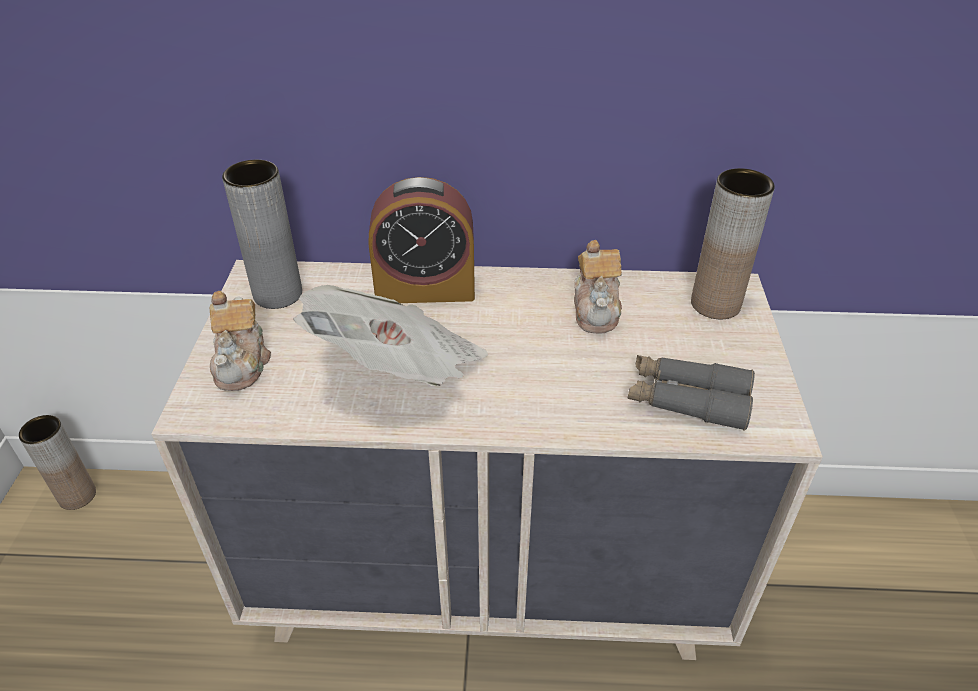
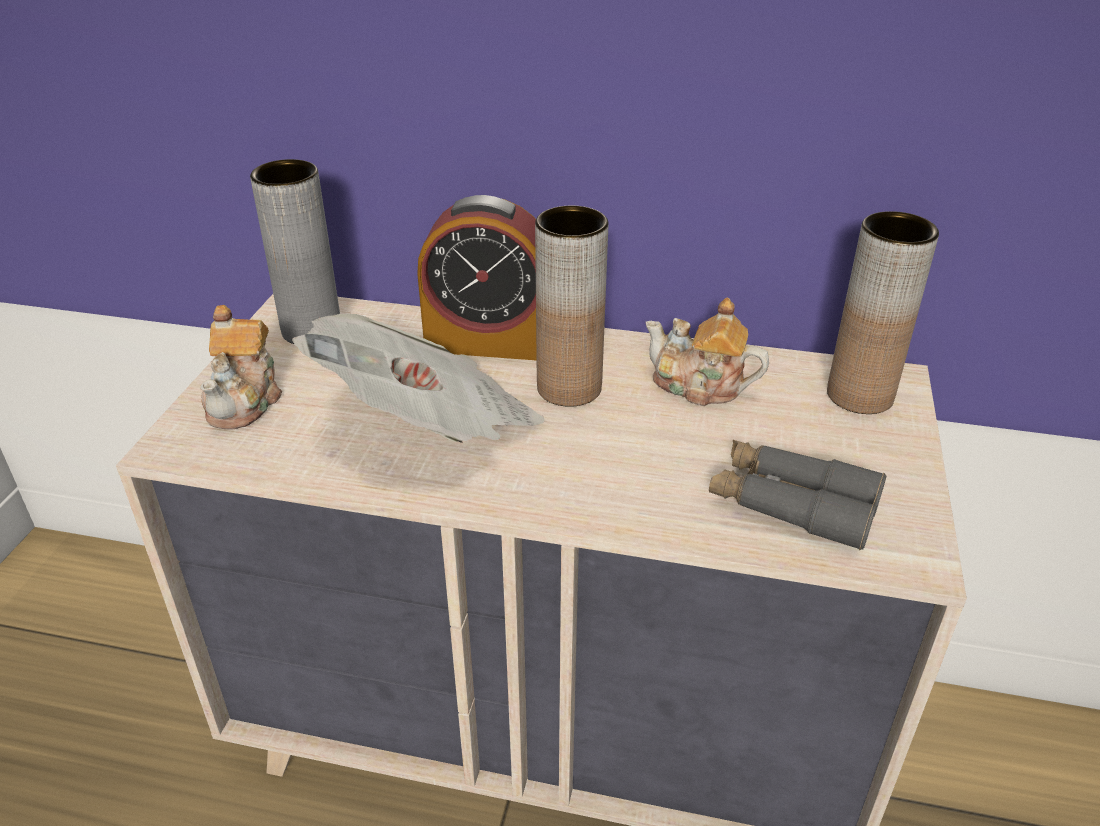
camera: 10 degrees right, 5 degrees down
brown vase [19,415,96,510] -> brown vase moved to [535,206,608,407]
teapot [574,240,622,333] -> teapot turned 105 degrees clockwise [646,298,769,406]

